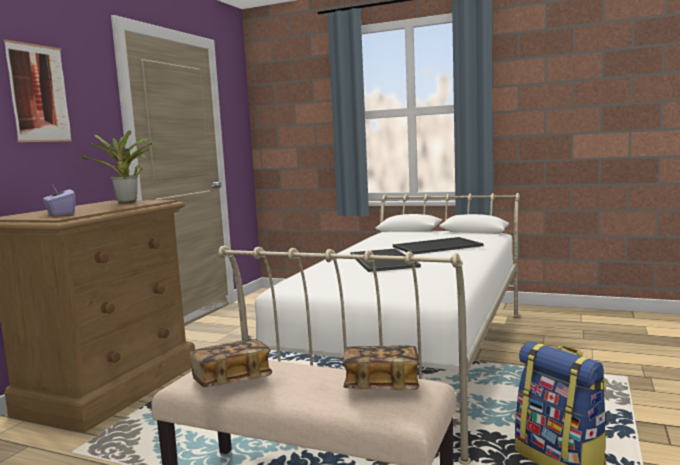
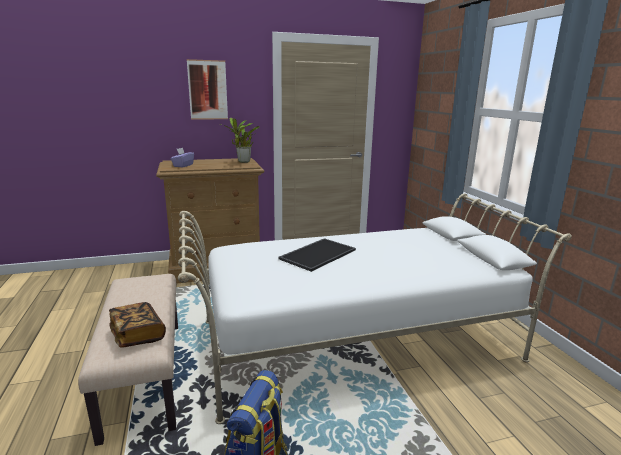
camera: 50 degrees right, 10 degrees up
book [189,339,272,387] -> none
tray [393,237,483,255] -> none

